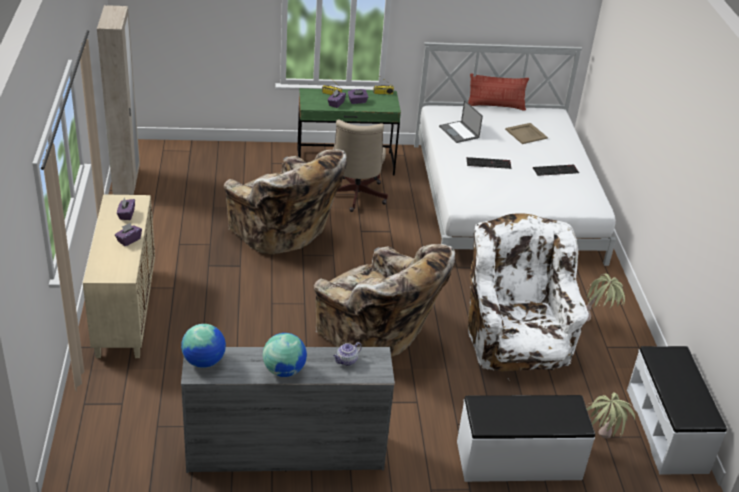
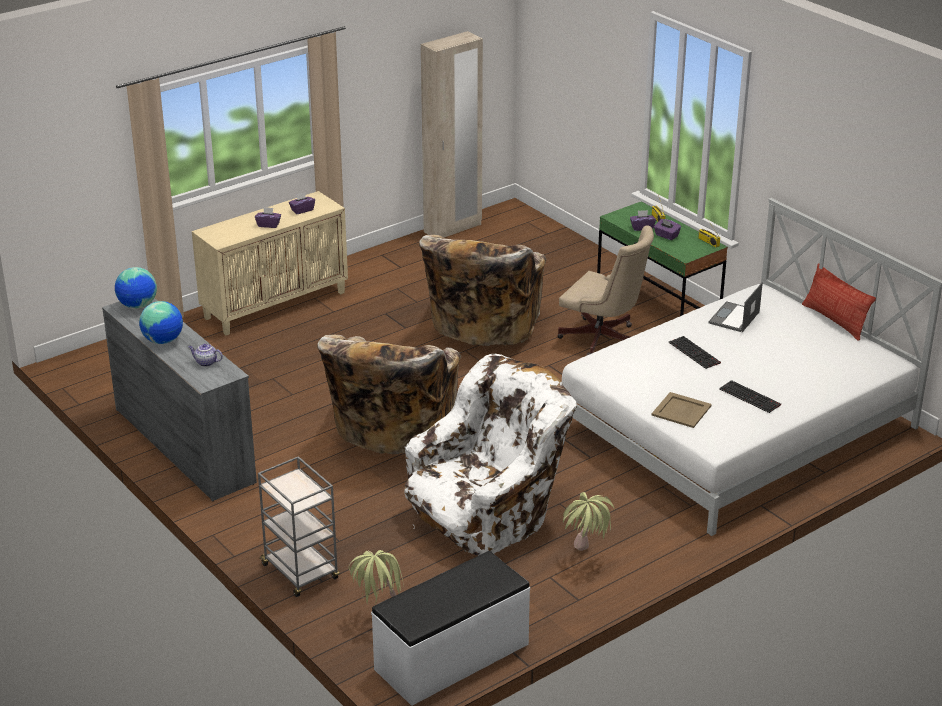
camera: 60 degrees right, 5 degrees down
beige office chair [333,119,388,212] -> beige office chair turned 120 degrees counterclockwise [557,225,654,356]
white bench [457,395,595,482] -> grey cart [258,456,340,597]
beige tray [505,123,548,144] -> beige tray moved to [651,392,712,428]

